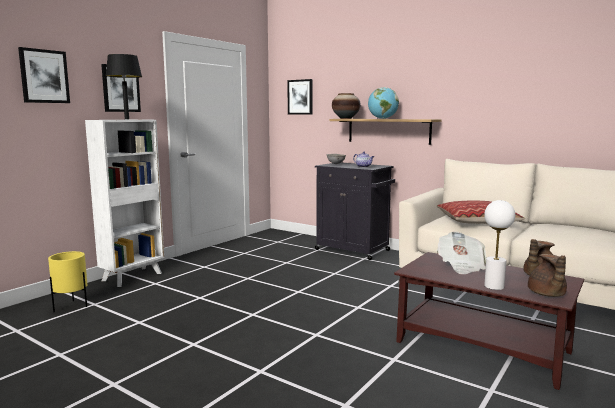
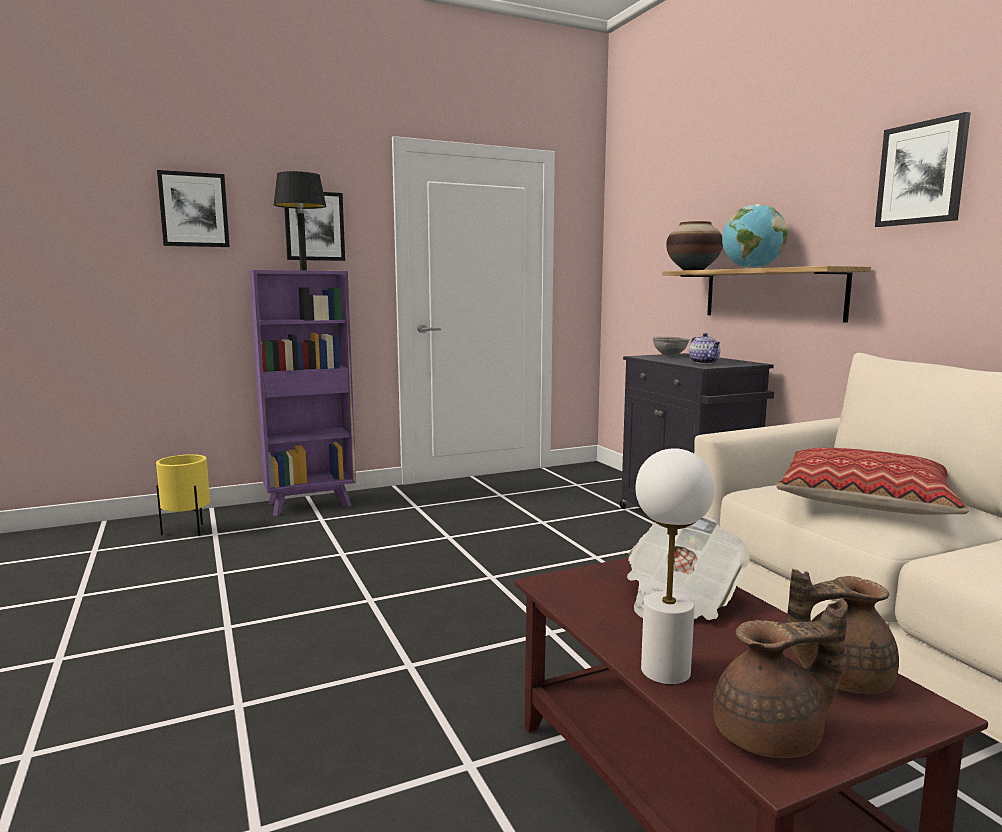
camera: 30 degrees right, 0 degrees up
white bookcase [85,119,164,287] -> purple bookcase [249,270,356,516]
picture [287,79,313,115] -> picture moved to [875,112,971,227]
brown teapot [528,254,567,297] -> brown teapot turned 135 degrees counterclockwise [713,599,848,758]

